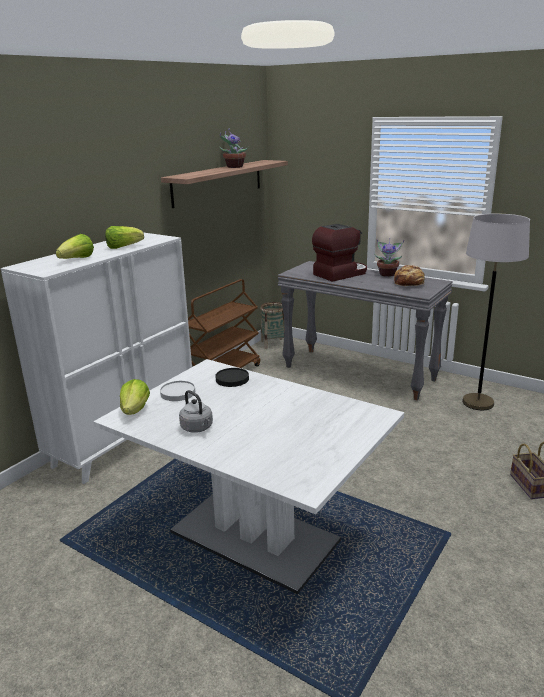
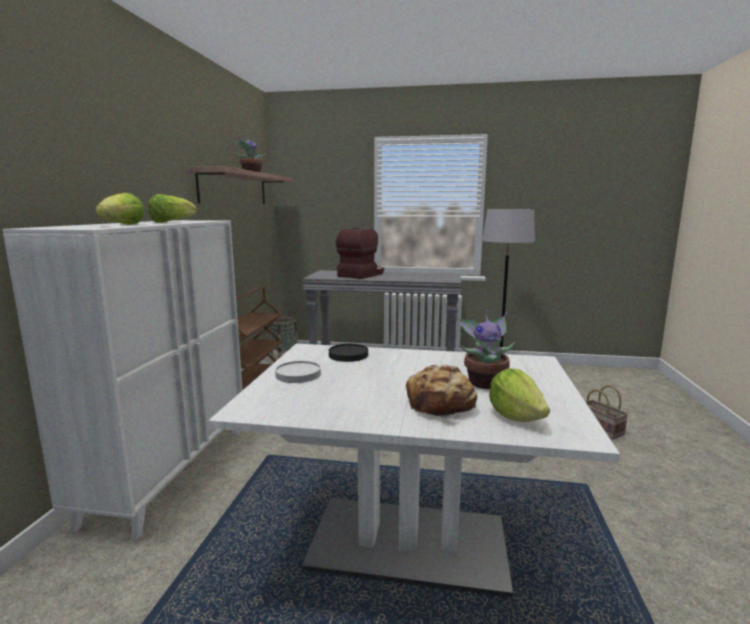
camera: 25 degrees left, 10 degrees down
lettuce [120,379,150,415] -> lettuce moved to [489,369,550,422]
grey kettle [179,390,213,433] -> none
potted plant [374,238,404,277] -> potted plant moved to [455,310,515,389]
bread [394,265,425,287] -> bread moved to [406,365,477,420]

